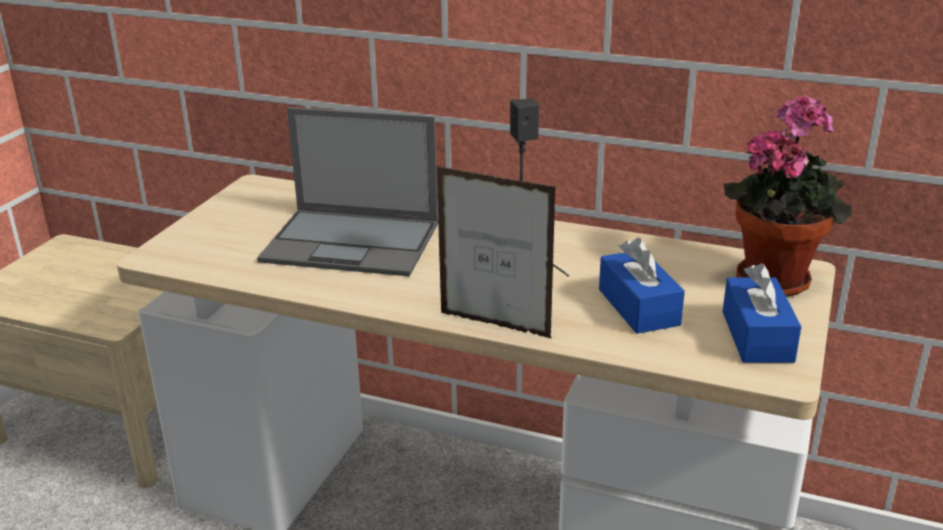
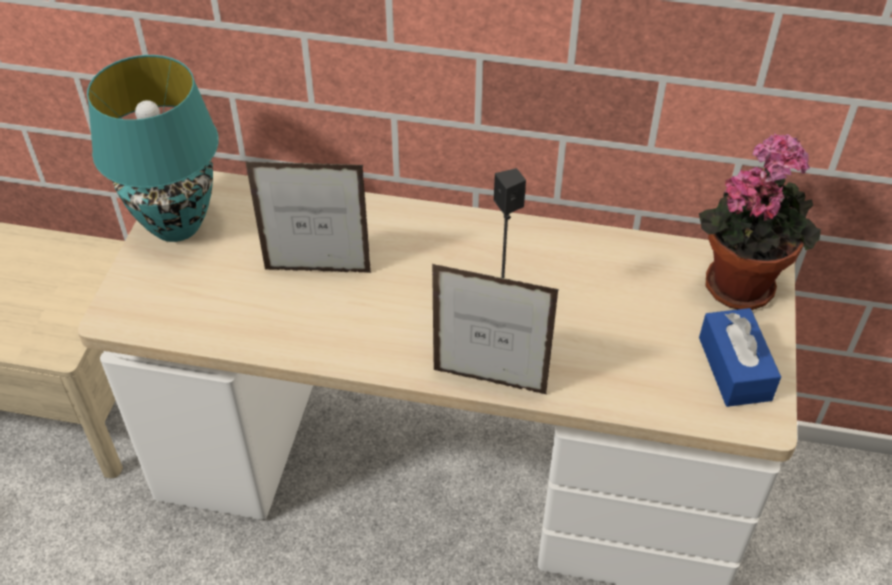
camera: 10 degrees left, 20 degrees up
laptop [257,107,438,276] -> picture frame [246,162,372,273]
blue tissue box [599,238,685,334] -> none
none -> turquoise table lamp [87,55,219,242]

